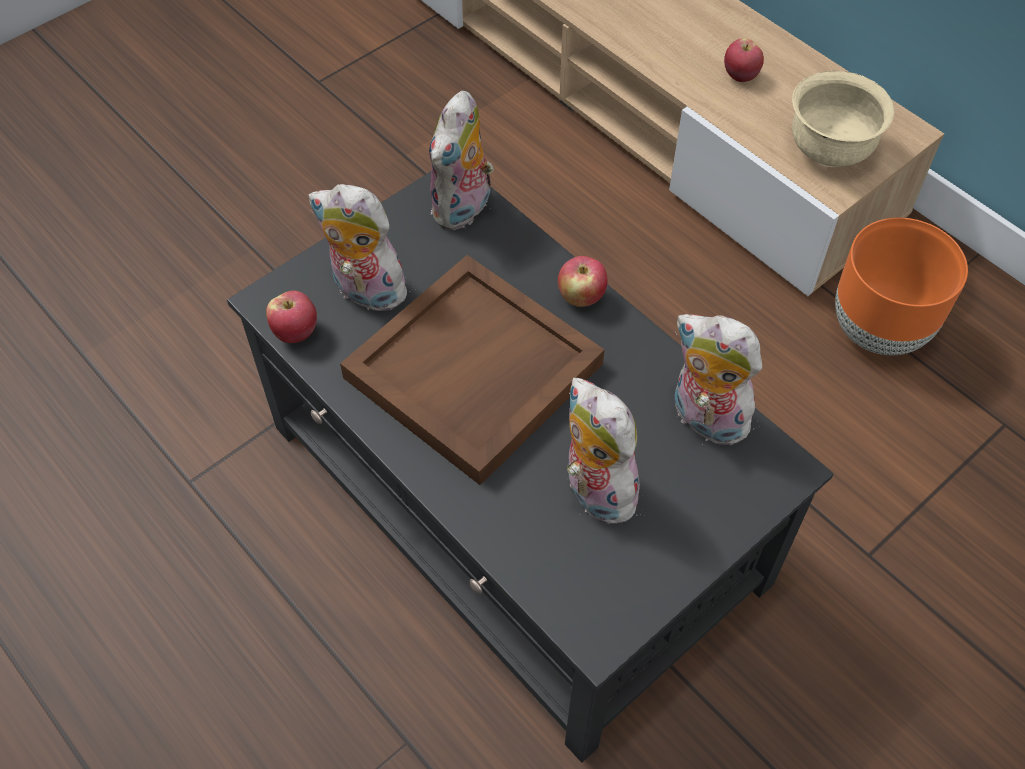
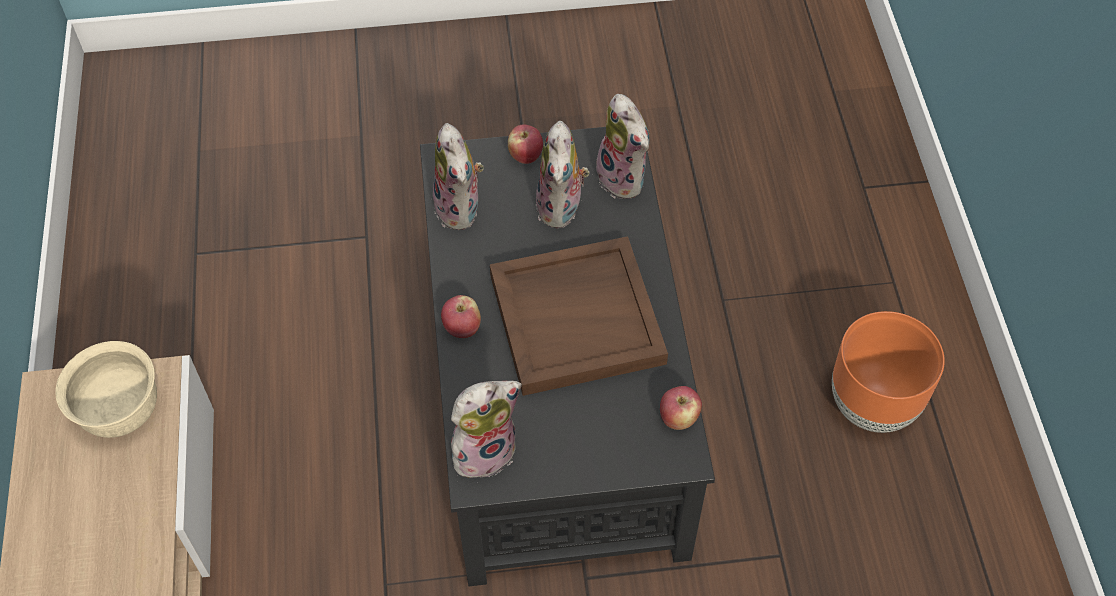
camera: 145 degrees left, 0 degrees up
plush toy [308,184,411,311] -> plush toy moved to [596,94,649,199]
apple [724,38,764,82] -> apple moved to [508,124,543,164]
orange planter [835,217,968,355] -> orange planter moved to [832,311,945,433]

